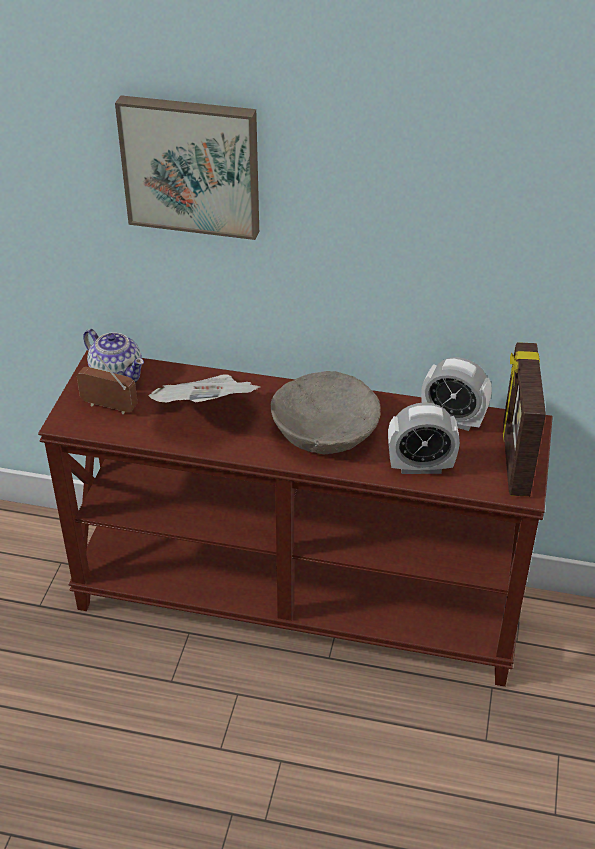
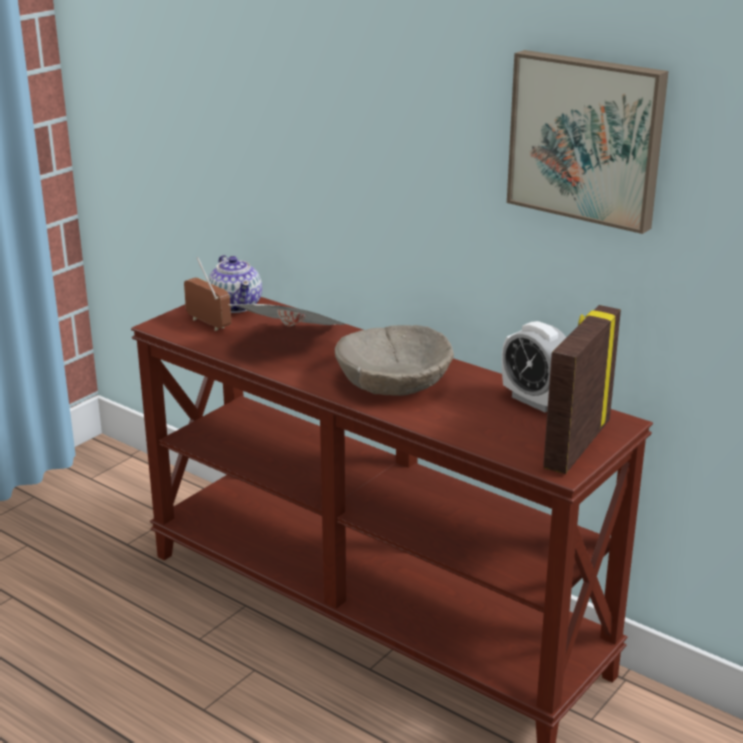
camera: 25 degrees right, 15 degrees down
picture [115,95,259,240] -> picture moved to [507,50,669,234]
alarm clock [388,402,460,474] -> none

